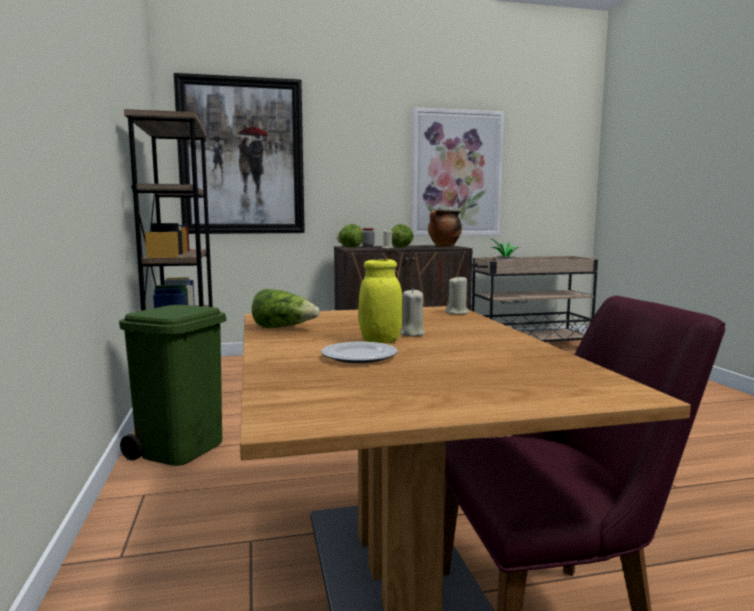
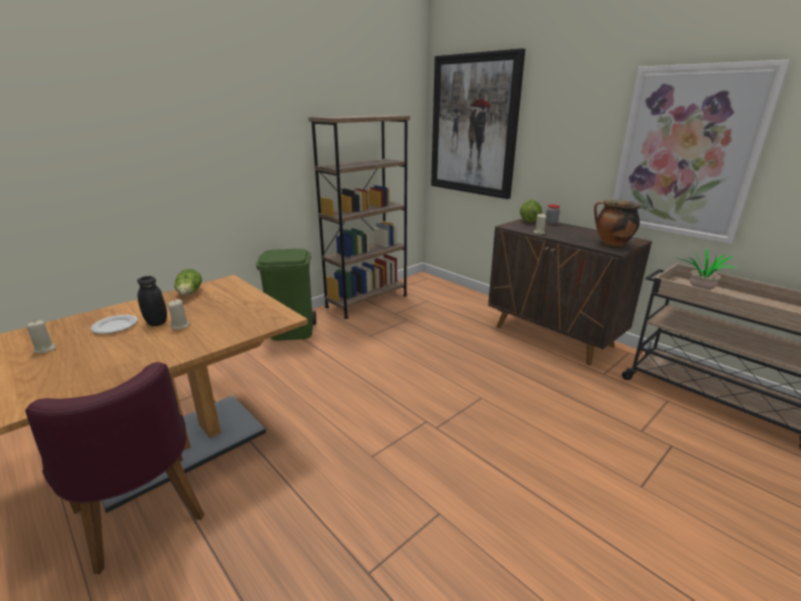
camera: 60 degrees right, 15 degrees up
yellow jar [358,259,403,343] -> black jar [137,276,167,326]
lettuce [390,224,413,247] -> none
beige candle [446,275,469,314] -> beige candle moved to [26,320,56,353]

